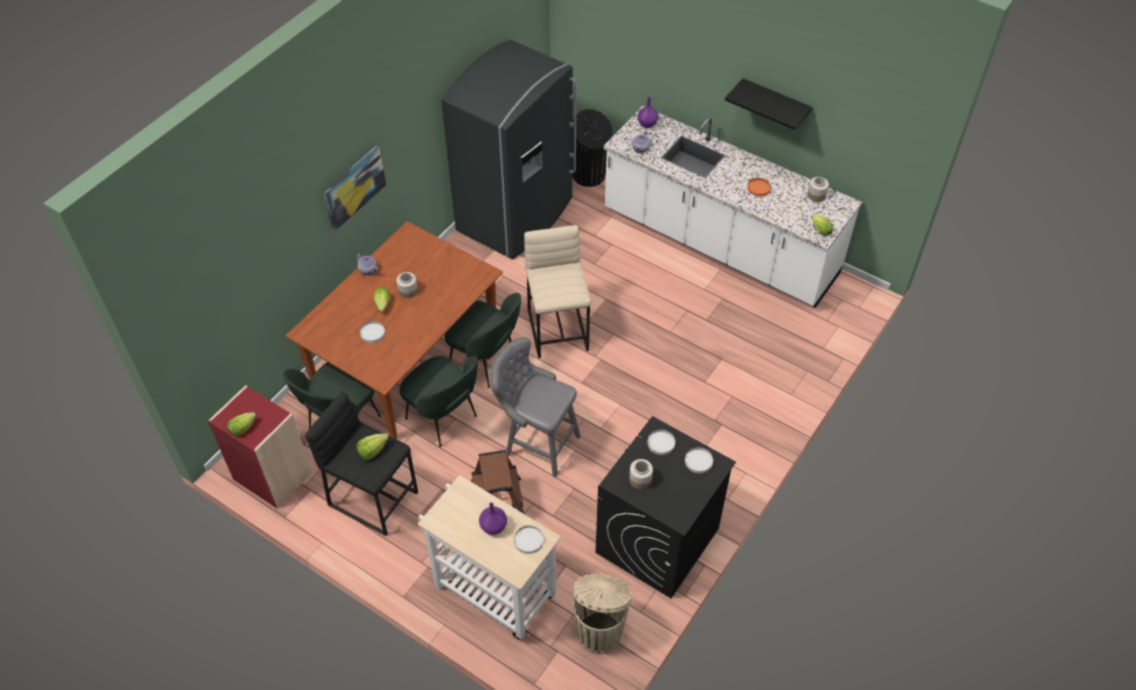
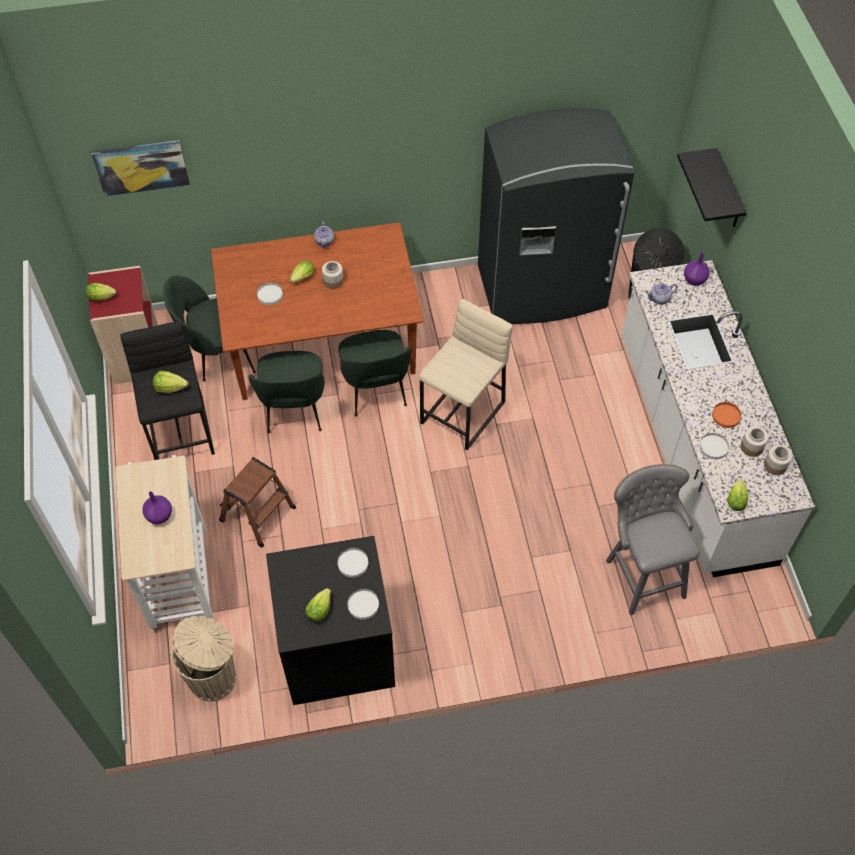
camera: 45 degrees right, 5 degrees up
picture [323,145,386,231] -> picture moved to [91,140,190,196]
grey stool [490,337,581,477] -> grey stool moved to [606,464,700,615]
white plate [514,526,543,554] -> white plate moved to [699,433,729,459]
jar [629,459,653,489] -> jar moved to [741,426,768,457]
black shelf [725,78,812,130] -> black shelf moved to [677,148,746,227]
none -> lettuce [305,588,331,622]

